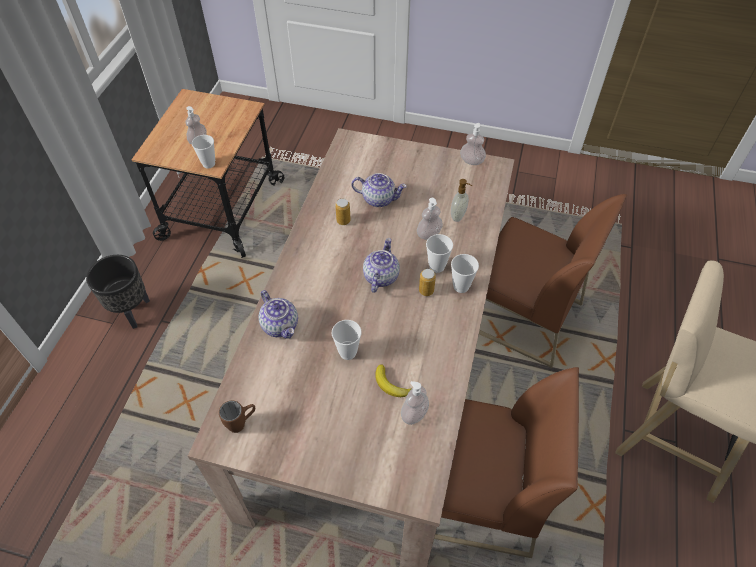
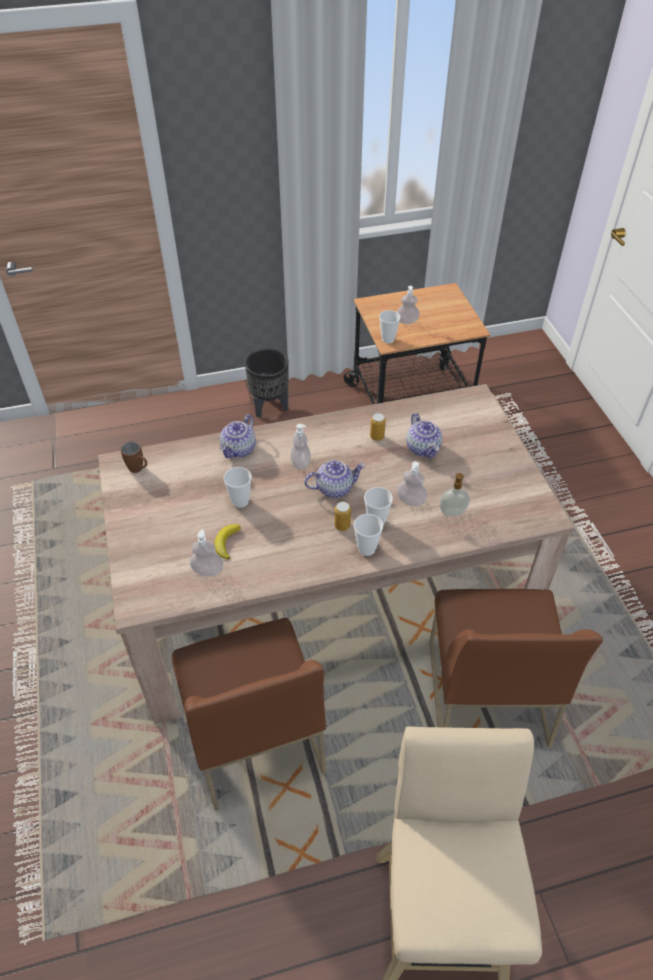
camera: 60 degrees right, 5 degrees down
soap dispenser [460,123,486,165] -> soap dispenser moved to [290,424,311,469]

